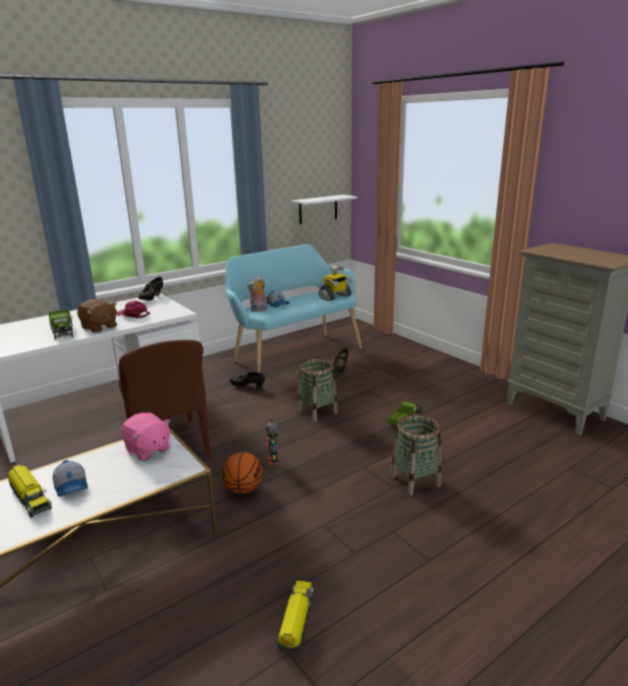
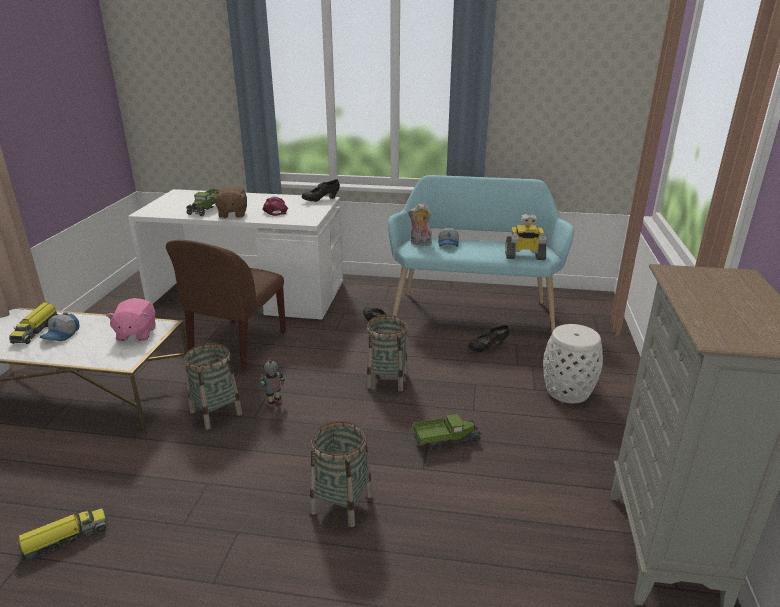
camera: 45 degrees right, 5 degrees up
basketball [222,452,263,494] -> basket [184,343,242,430]
white shelf [291,195,357,224] -> none
none -> white stool [543,324,603,403]

